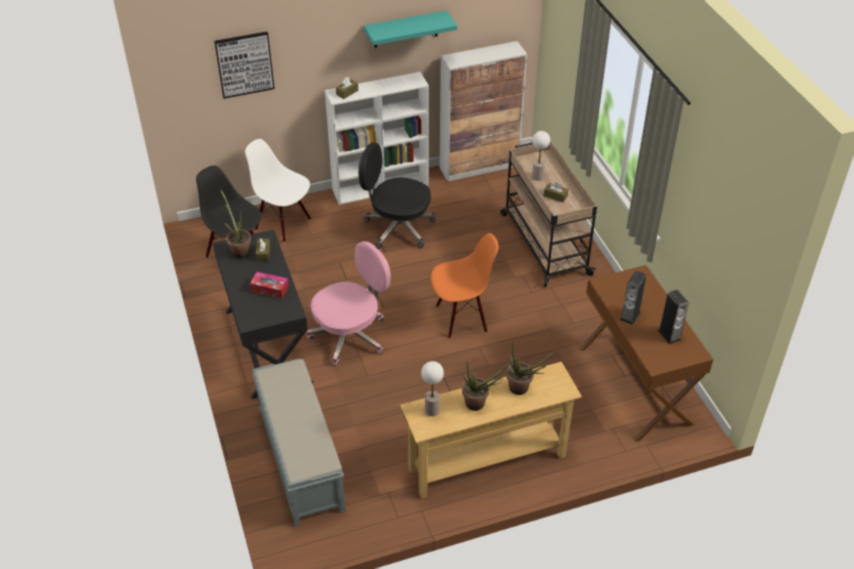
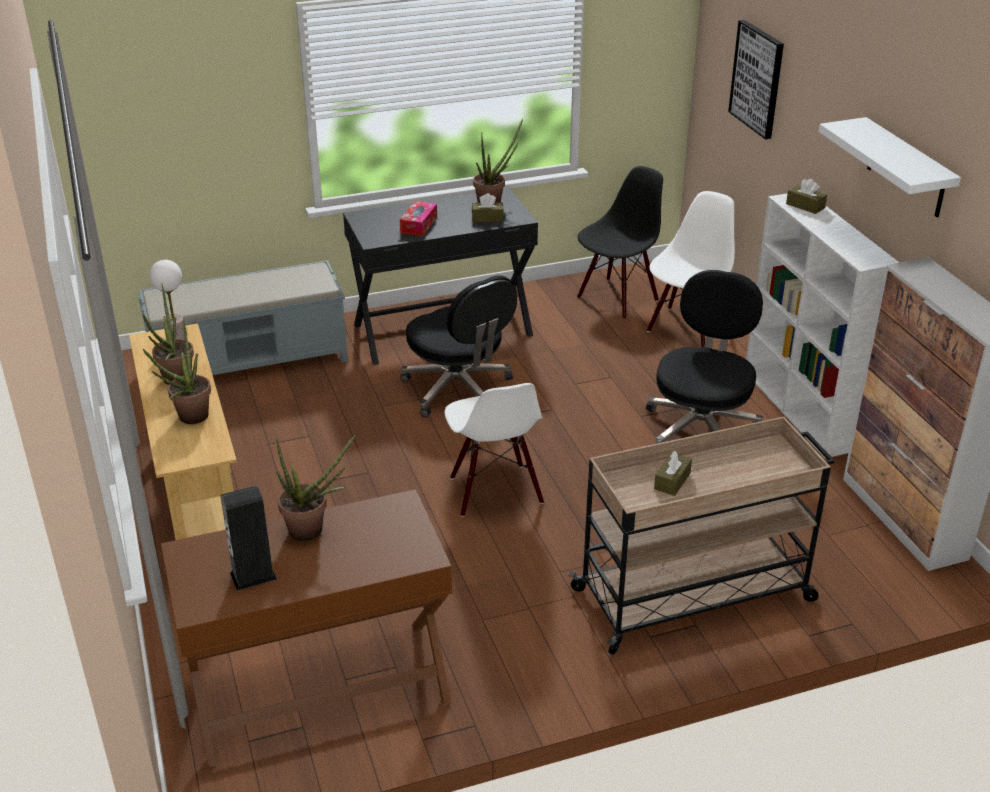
camera: 90 degrees right, 10 degrees down
pink office chair [307,241,391,366] -> black office chair [400,276,517,417]
turquoise shelf [364,10,457,48] -> white shelf [819,117,961,217]
orange chair [431,233,499,338] -> white chair [445,383,544,517]
table lamp [532,131,550,181] -> none
speaker [620,271,647,325] -> potted plant [276,435,355,541]

